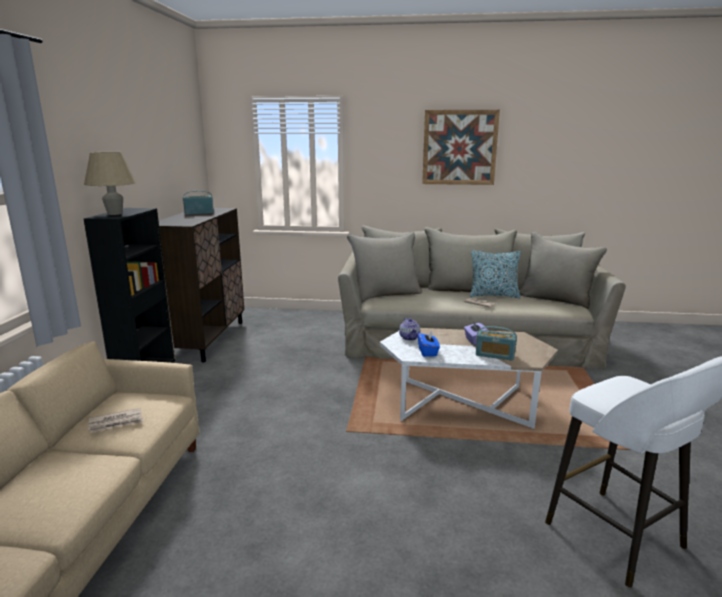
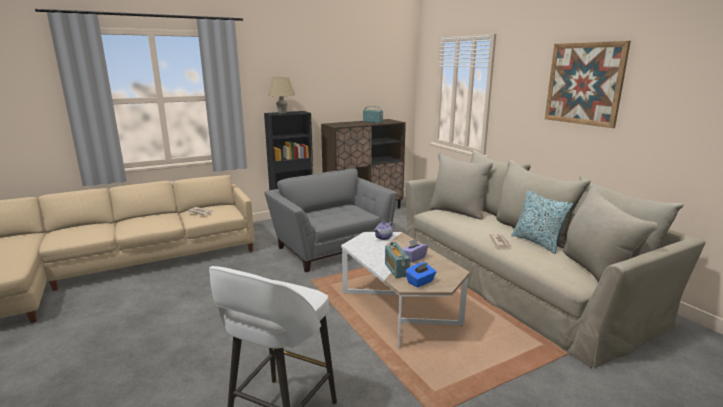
camera: 55 degrees right, 0 degrees up
blue tissue box [418,331,440,357] -> blue tissue box moved to [406,263,436,287]
none -> grey armchair [264,168,397,272]

